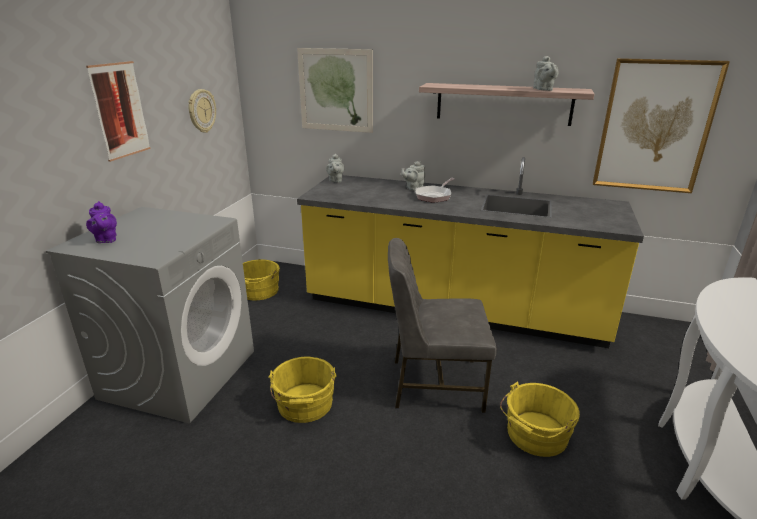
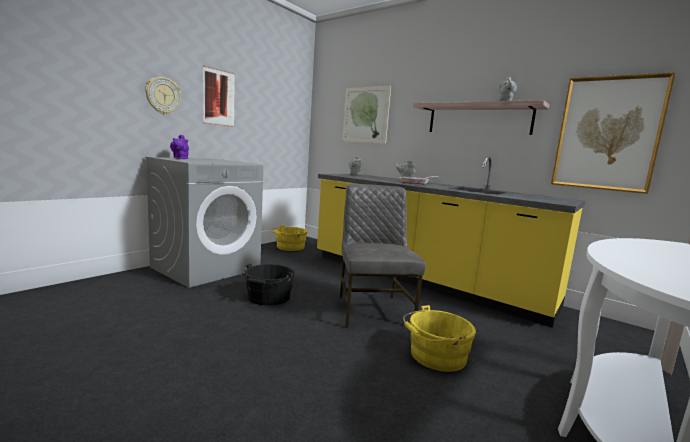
camera: 20 degrees right, 15 degrees down
wall clock [188,89,216,133] -> wall clock moved to [145,77,181,114]
yellow bucket [268,357,336,423] -> black bucket [240,263,295,306]
grey chair [388,238,497,413] -> grey chair turned 60 degrees clockwise [339,183,426,328]

